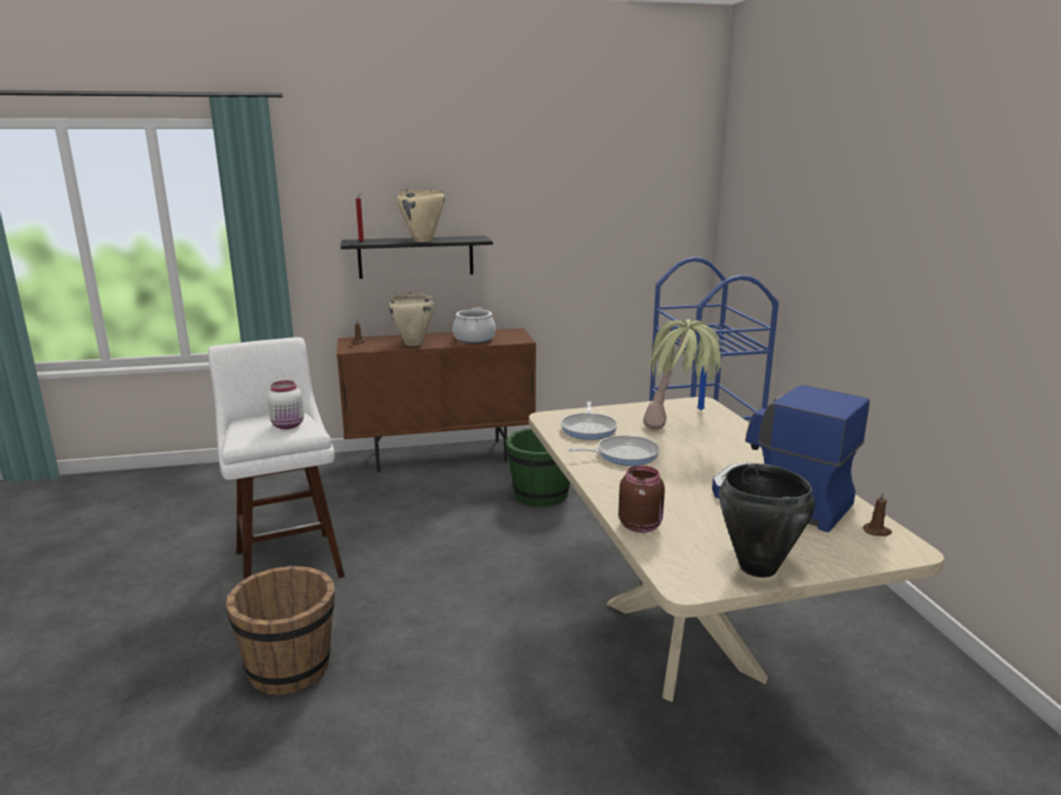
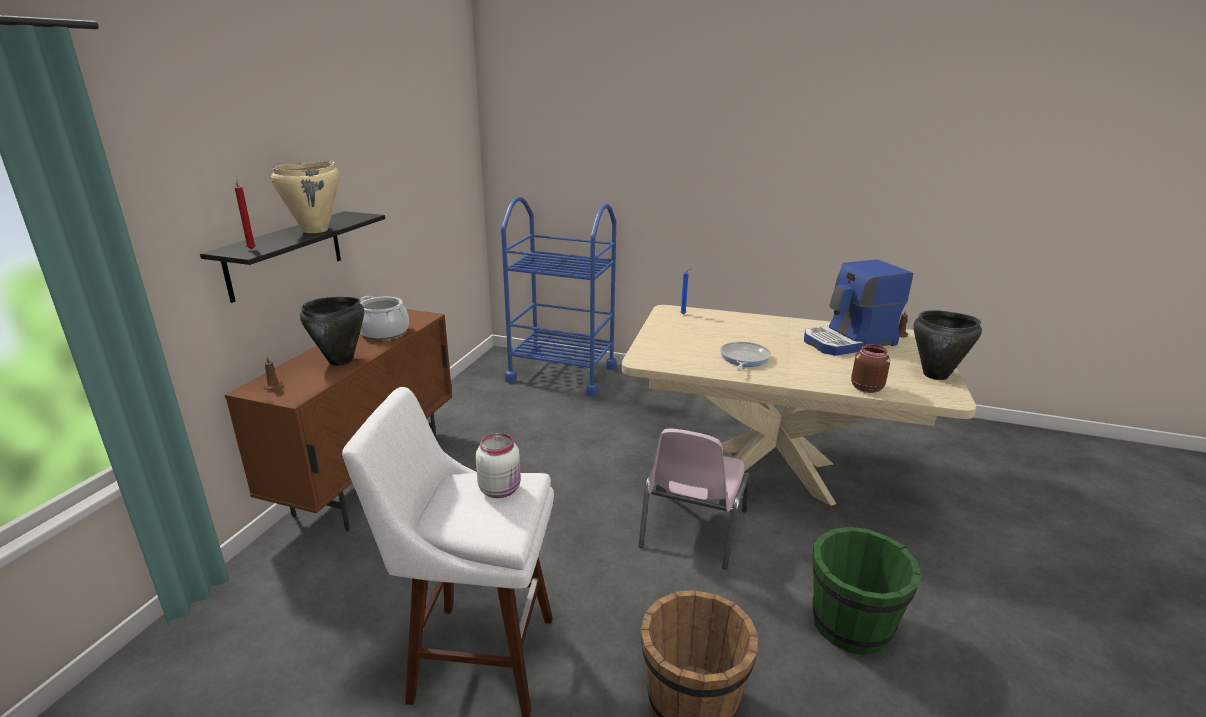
camera: 60 degrees left, 5 degrees up
beige cooking pot [389,293,434,346] -> black cooking pot [300,297,364,366]
green bucket [506,428,570,507] -> green bucket moved to [812,527,921,655]
frying pan [561,401,618,440] -> none
potted plant [643,319,723,429] -> none
none -> pink chair [638,429,750,570]

